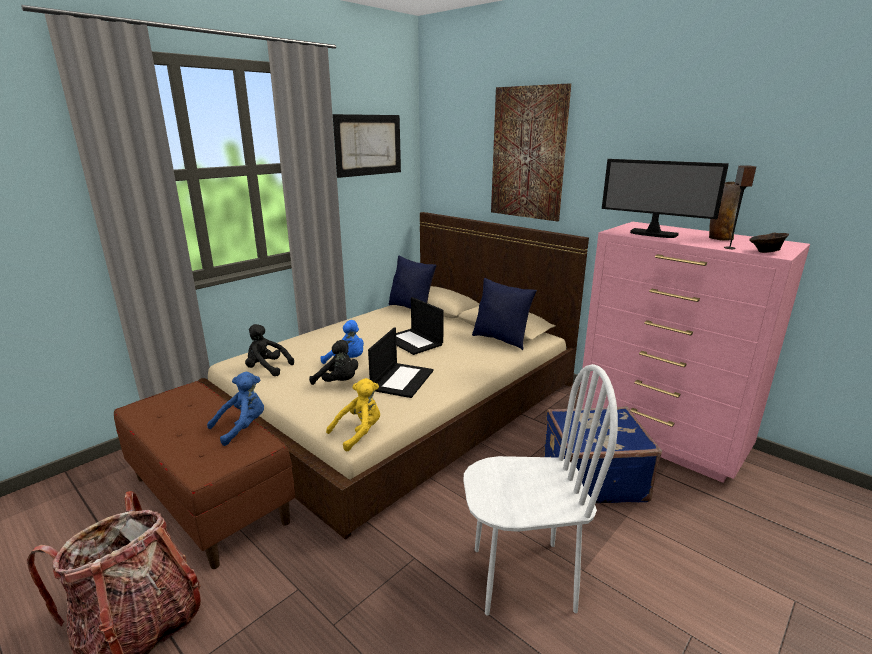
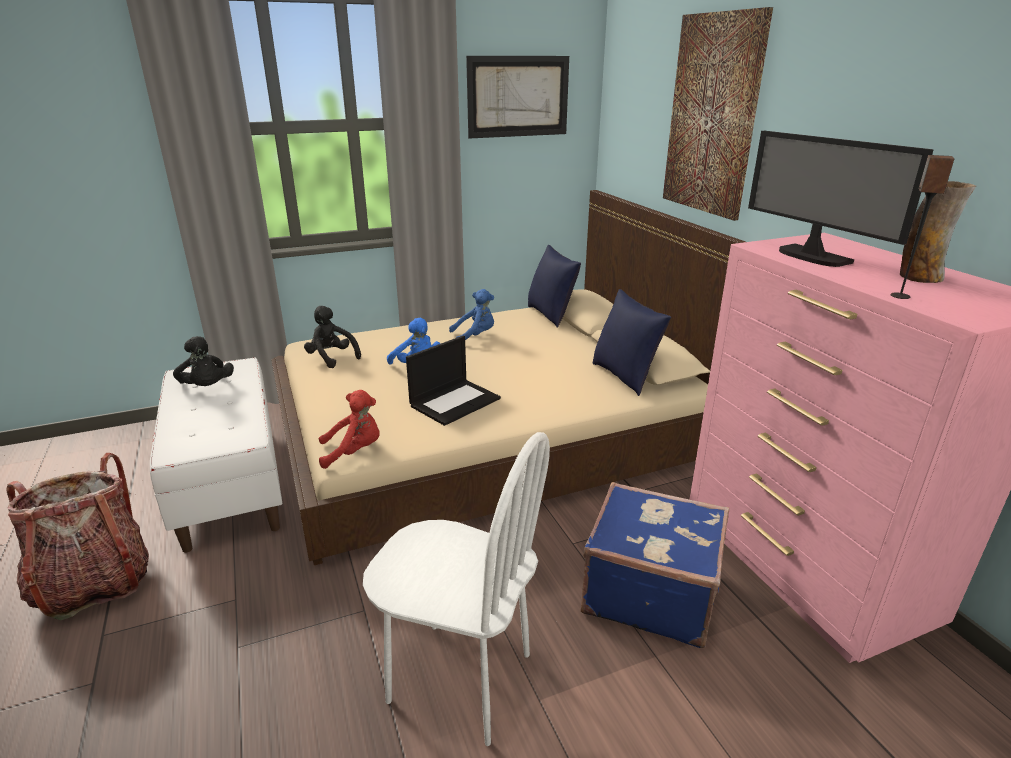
camera: 25 degrees right, 5 degrees up
brown bench [114,381,295,569] -> white bench [150,357,283,553]
blue plush toy [207,372,264,446] -> blue plush toy moved to [449,289,494,340]
black plush toy [309,340,358,385] -> black plush toy moved to [173,336,234,386]
yellow plush toy [326,378,380,451] -> red plush toy [319,390,379,469]
laptop [396,297,444,355] -> none
brown bowl [749,233,789,253] -> none

